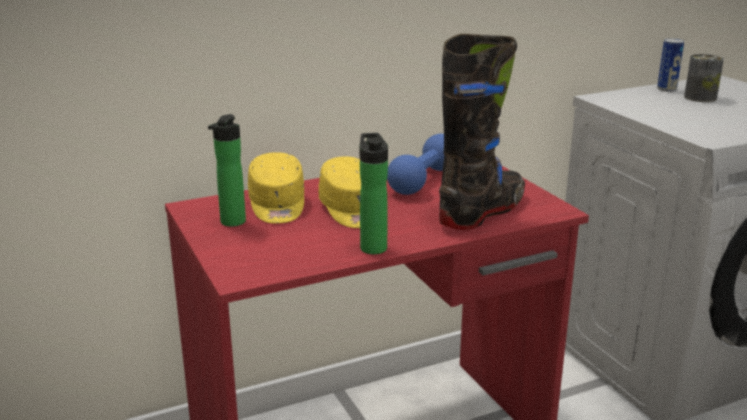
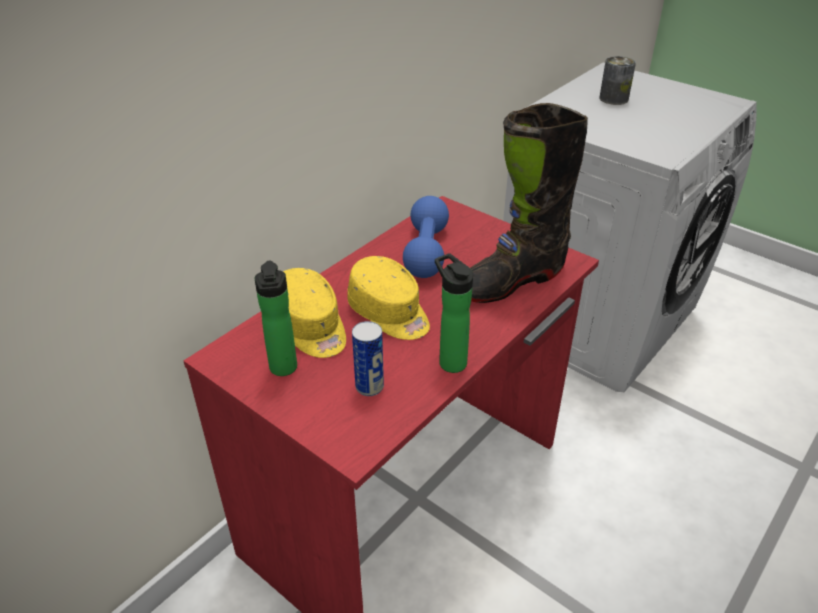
camera: 25 degrees left, 15 degrees up
black boot [439,34,525,230] -> black boot turned 135 degrees counterclockwise [470,103,588,303]
can [657,38,684,92] -> can moved to [352,321,384,396]

